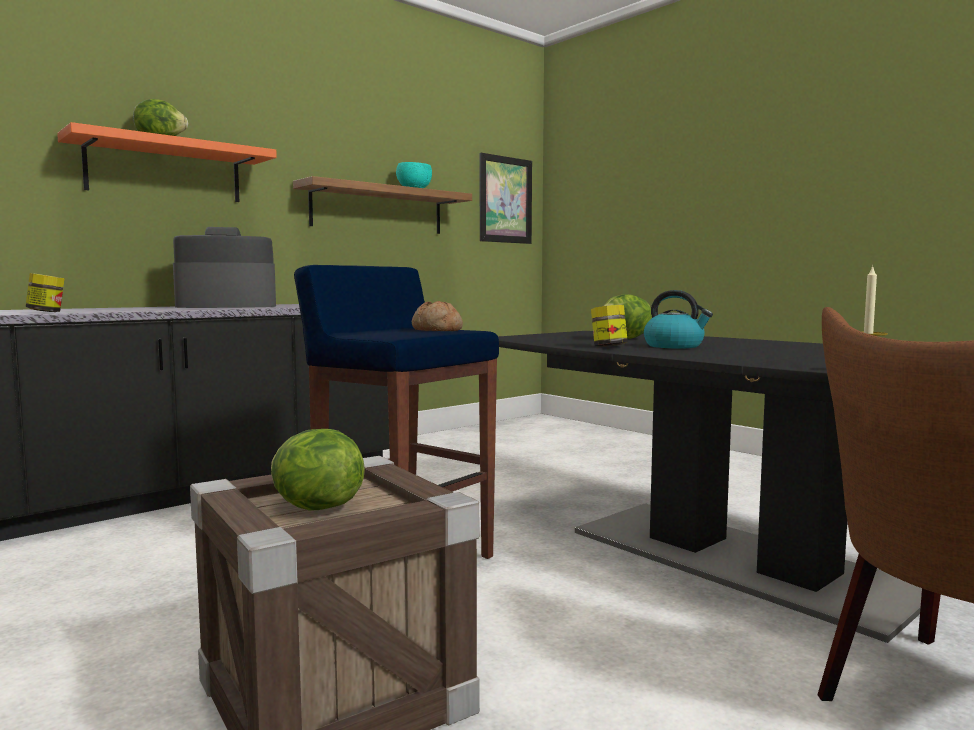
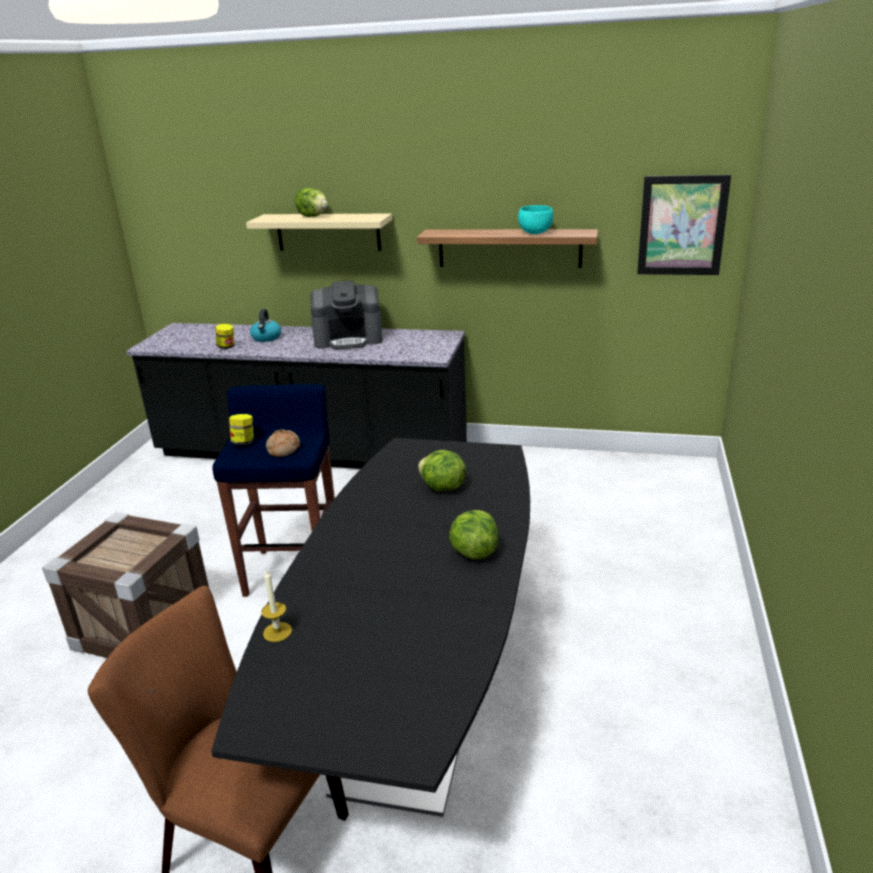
camera: 55 degrees right, 20 degrees up
orange shelf [57,122,277,202] -> beige shelf [246,214,392,251]
coffee machine [173,227,276,308] -> coffee machine turned 135 degrees clockwise [310,281,383,350]
lettuce [271,429,365,510] -> lettuce moved to [449,510,498,559]
jar [591,305,628,347] -> jar moved to [229,414,254,445]
kettle [644,290,713,348] -> kettle moved to [250,309,281,342]

